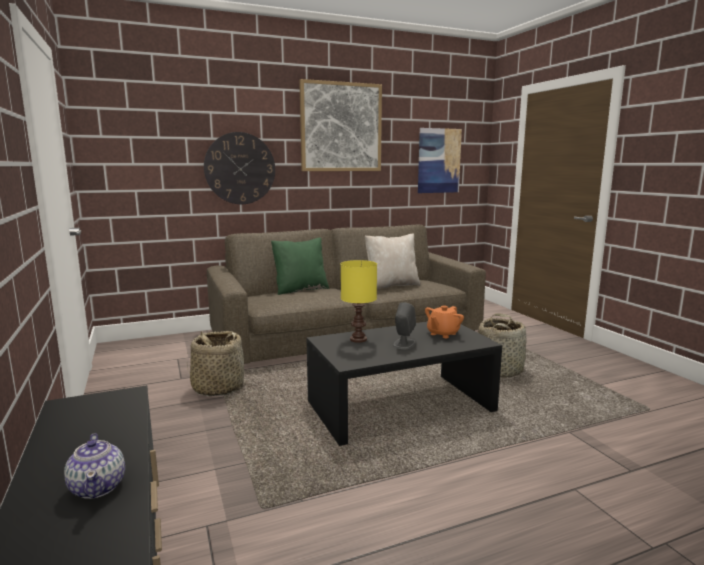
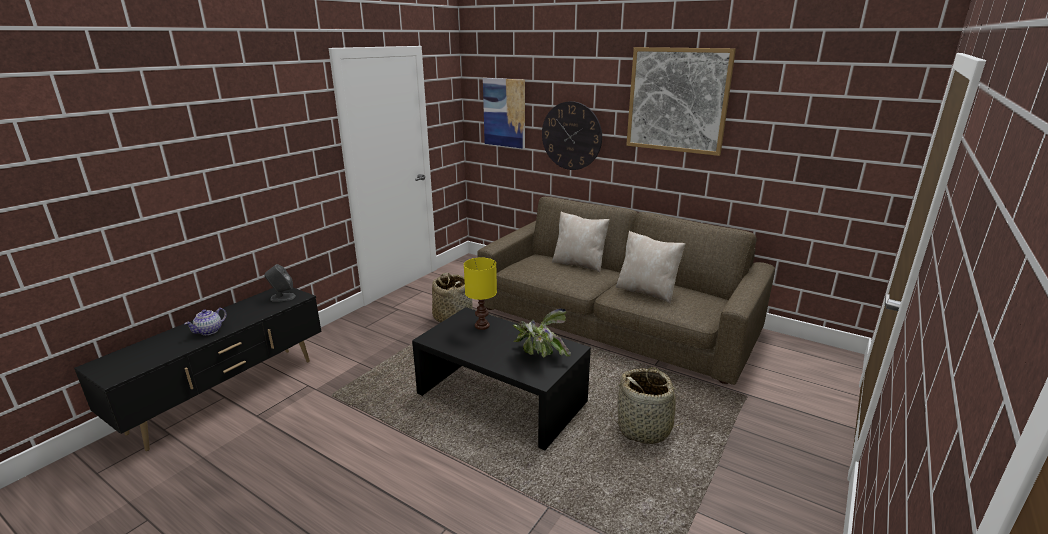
camera: 55 degrees right, 10 degrees up
green pillow [271,237,329,295] -> beige pillow [552,212,610,272]
grey speaker [393,302,416,349] -> grey speaker moved to [264,264,296,302]
picture [418,128,462,193] -> picture moved to [483,78,525,149]
orange teapot [425,306,464,338] -> potted plant [513,308,571,357]

